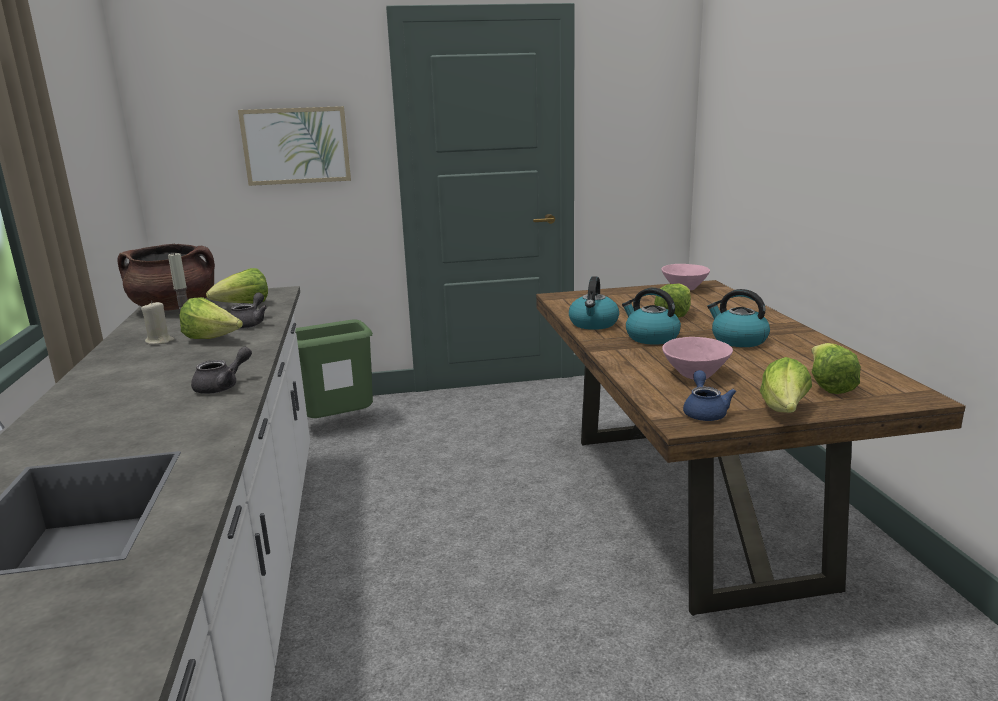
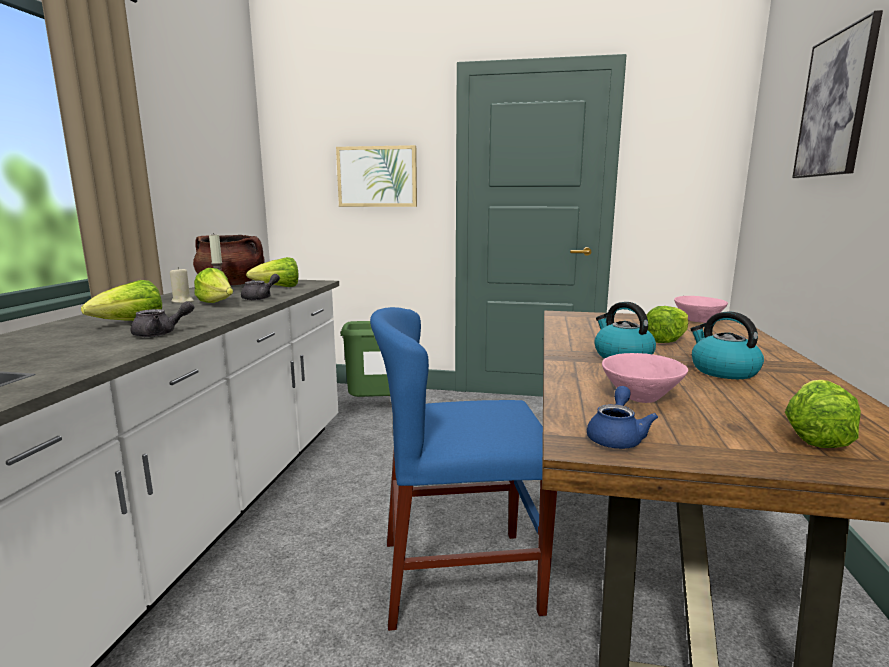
camera: 20 degrees right, 5 degrees down
kettle [569,277,619,330] -> none
lettuce [760,357,812,413] -> lettuce moved to [81,280,162,321]
none -> blue chair [370,307,557,631]
none -> picture [792,10,883,178]

